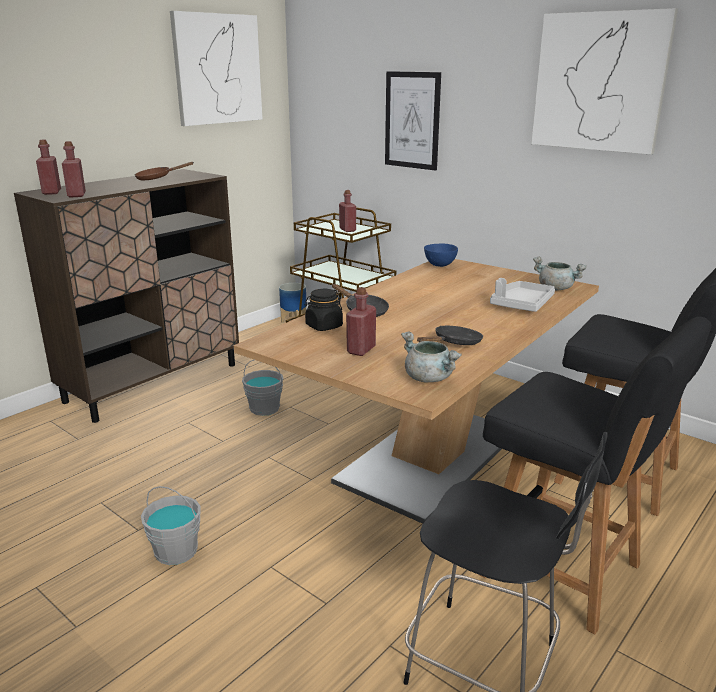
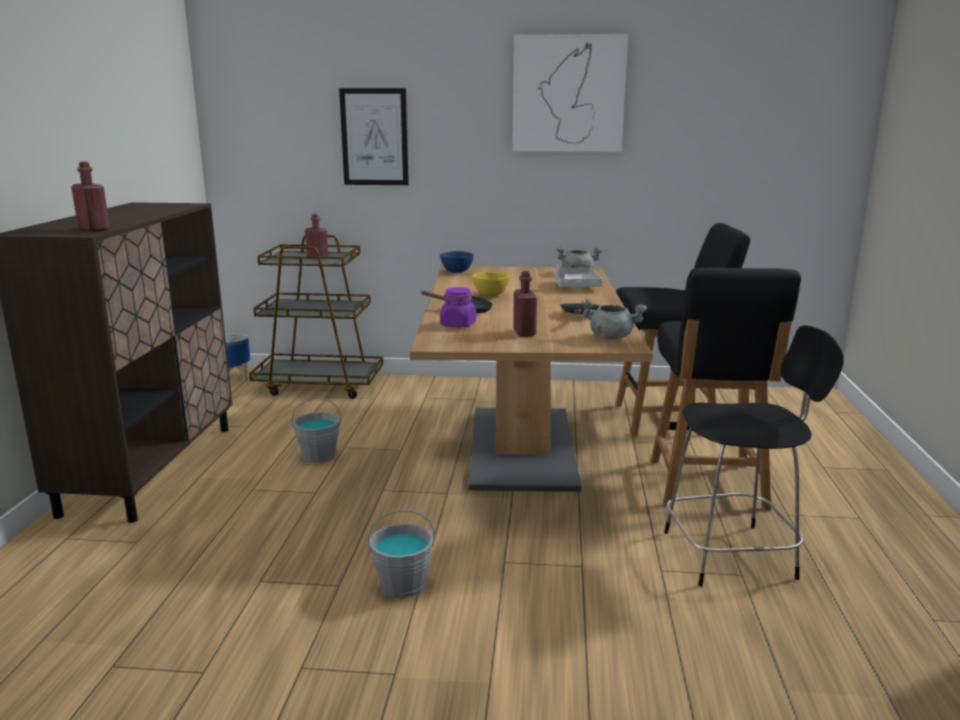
camera: 35 degrees left, 5 degrees down
red bottle [36,140,61,195] -> none
brown frying pan [135,162,194,180] -> none
picture [170,11,263,126] -> none
black jar [304,289,343,331] -> purple jar [440,287,476,328]
black chair [480,317,712,634] -> black chair turned 90 degrees clockwise [651,268,801,510]
none -> yellow bowl [472,272,510,296]

